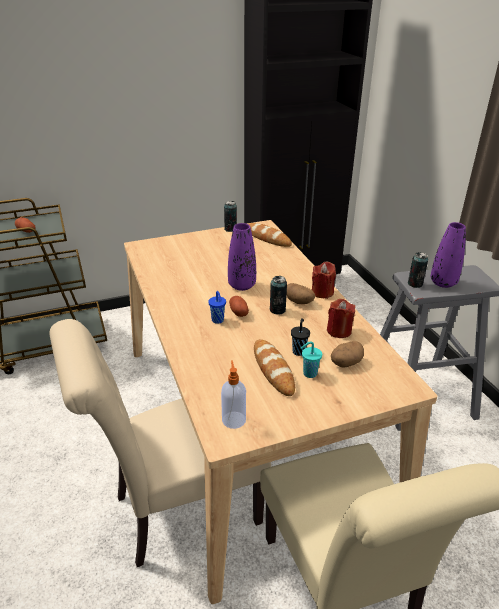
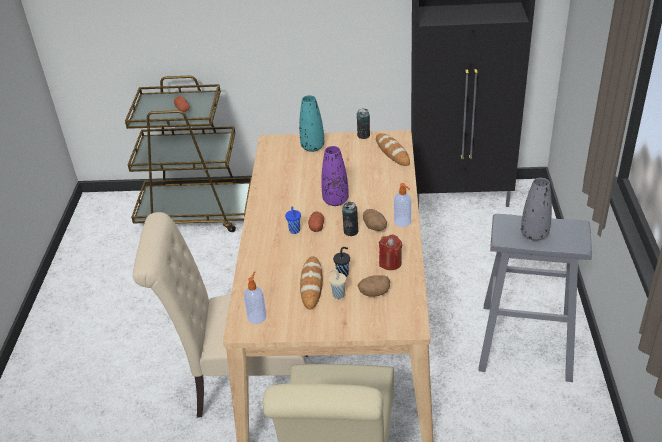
camera: 25 degrees right, 5 degrees up
turquoise cup [301,341,322,378] -> beige cup [327,269,346,299]
red candle [312,262,336,299] -> soap dispenser [394,183,411,227]
can [408,252,428,288] -> none
purple vase [430,222,466,288] -> grey vase [521,178,552,241]
none -> turquoise vase [299,95,324,152]

